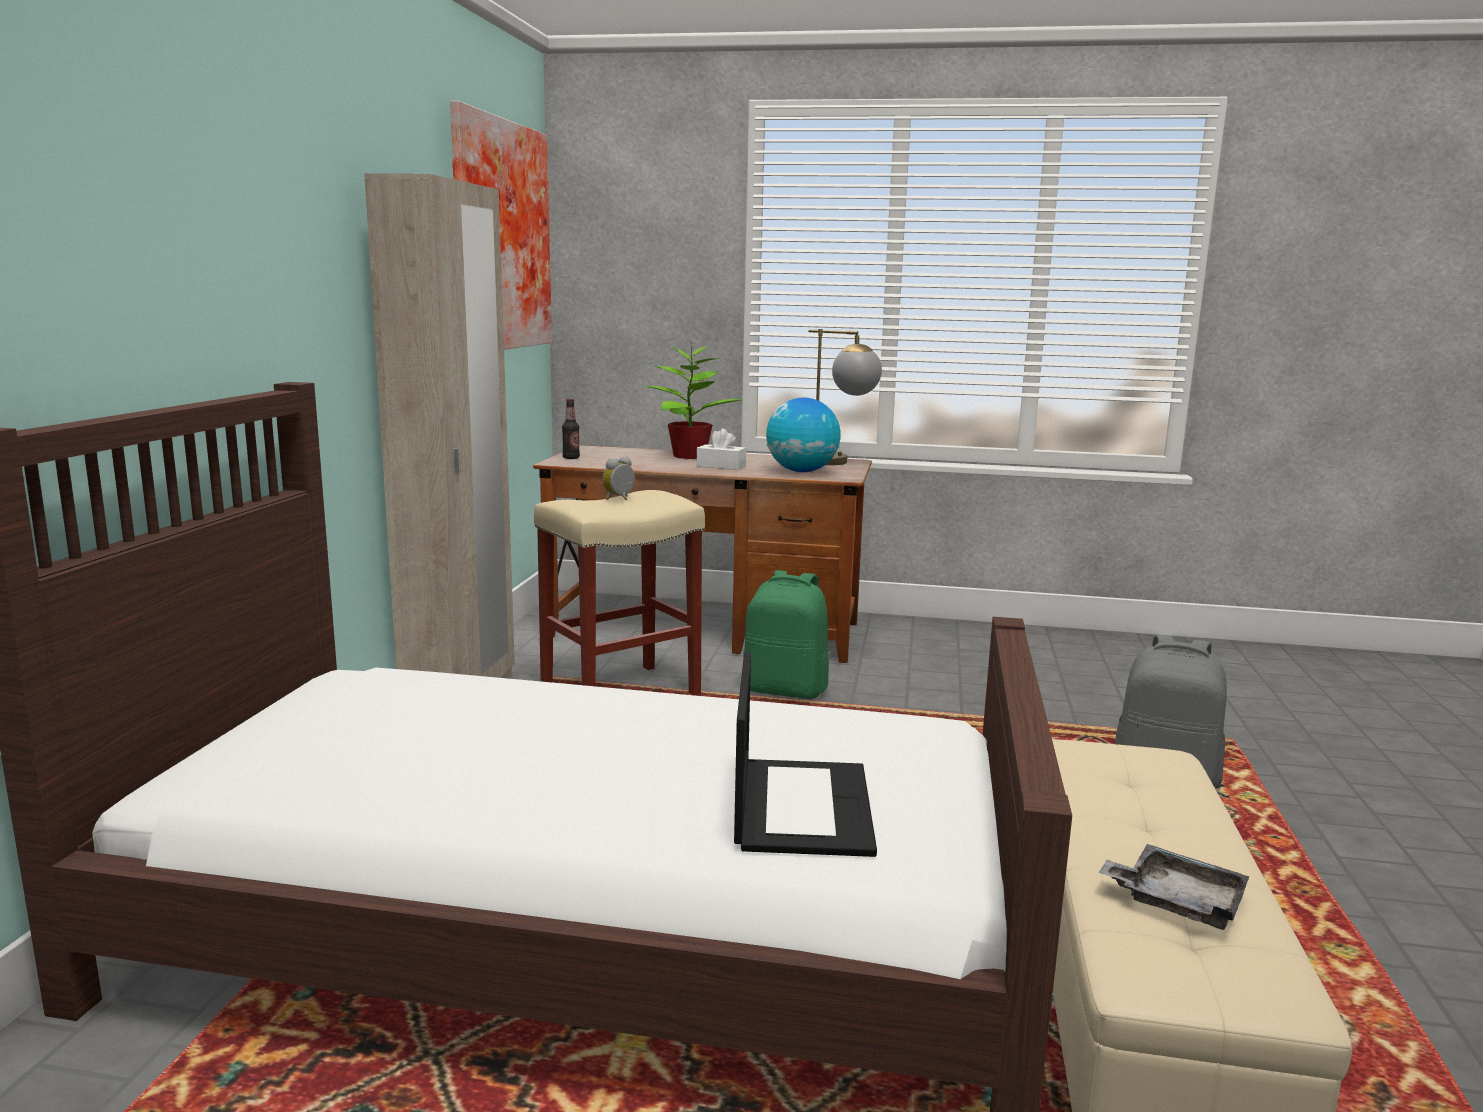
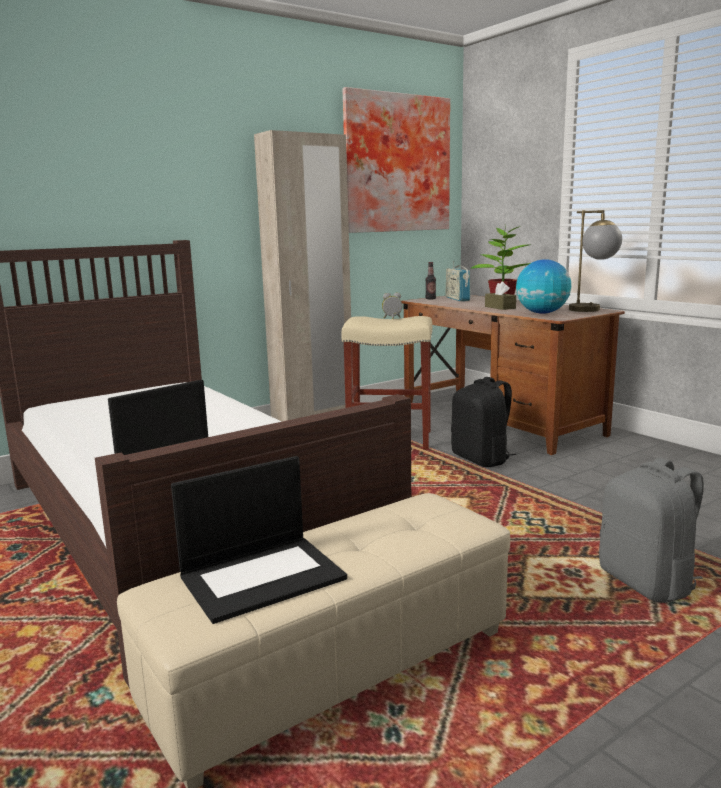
camera: 45 degrees right, 0 degrees up
white tissue box [697,428,746,470] -> brown tissue box [485,282,516,310]
green backpack [743,570,829,699] -> black backpack [451,377,516,467]
grey tray [1098,844,1249,930] -> laptop [171,456,347,624]
none -> radio [446,261,470,301]

